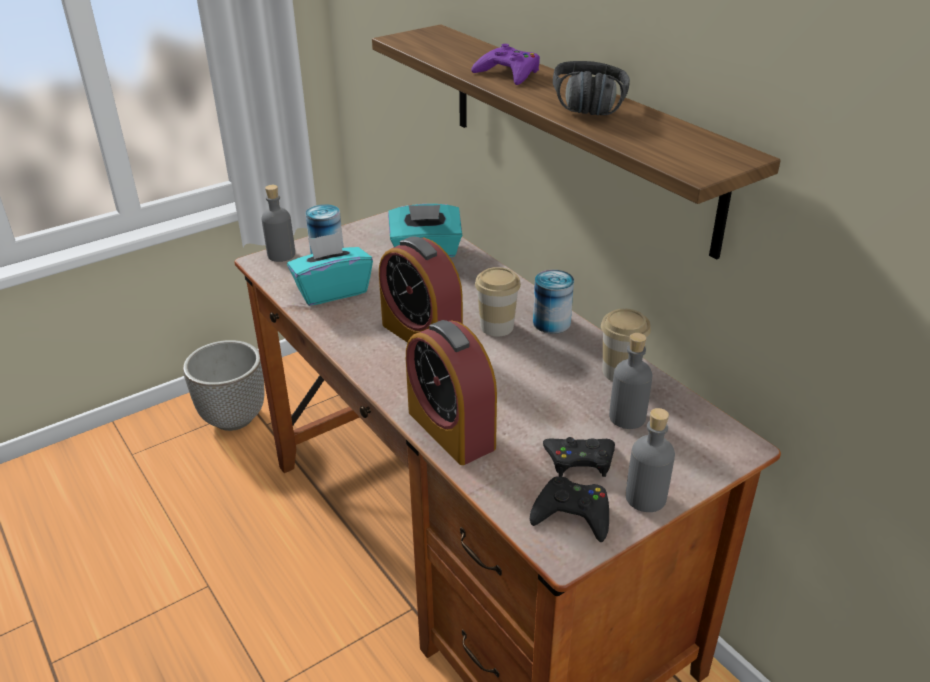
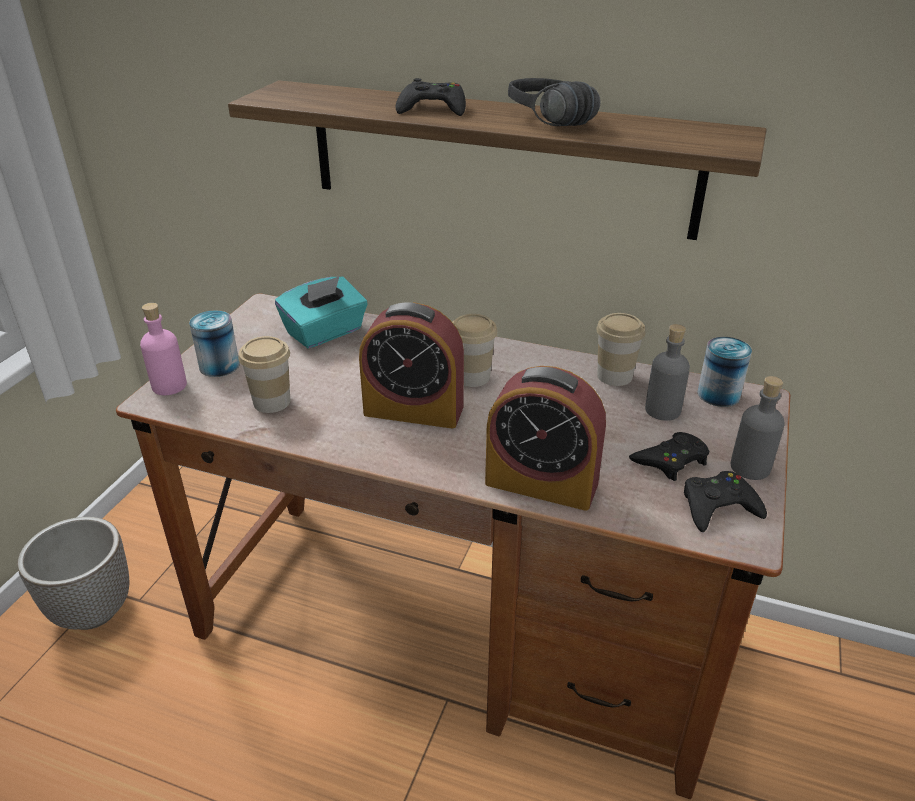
camera: 35 degrees left, 0 degrees up
grey bottle [262,185,295,262] -> pink bottle [140,303,187,395]
turquoise tissue box [287,232,373,306] -> cup [239,336,290,413]
purple game controller [471,44,540,85] -> black game controller [395,78,466,116]
can [533,270,574,334] -> can moved to [697,337,752,407]

